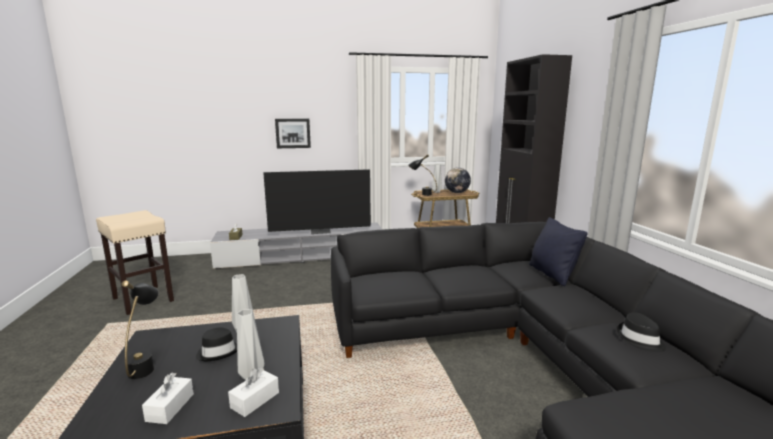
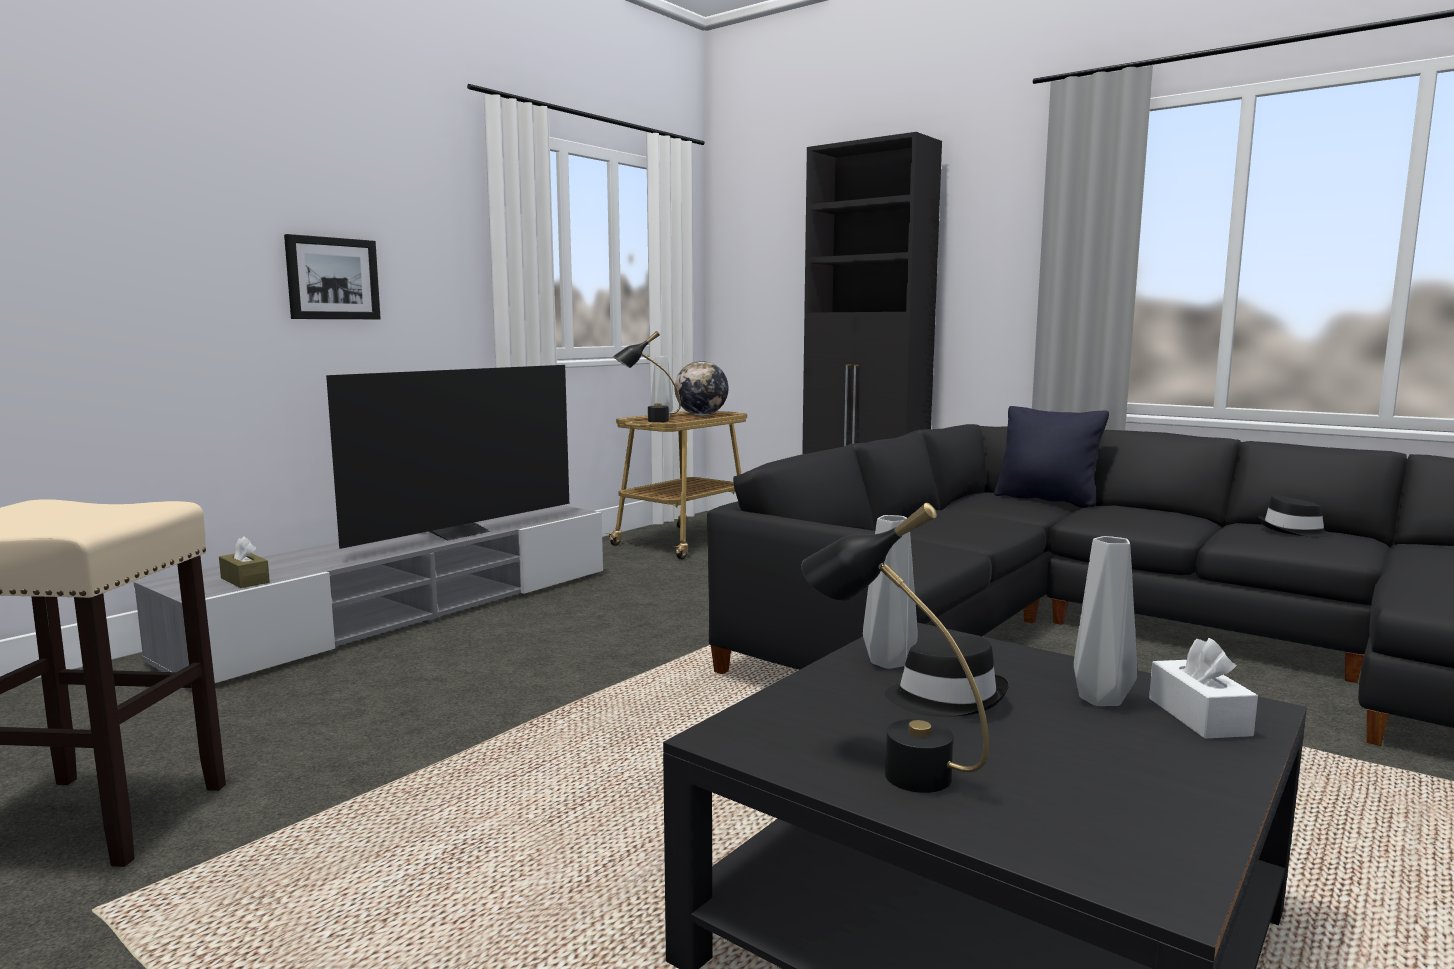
camera: 40 degrees left, 5 degrees down
white tissue box [142,373,194,424] -> none

